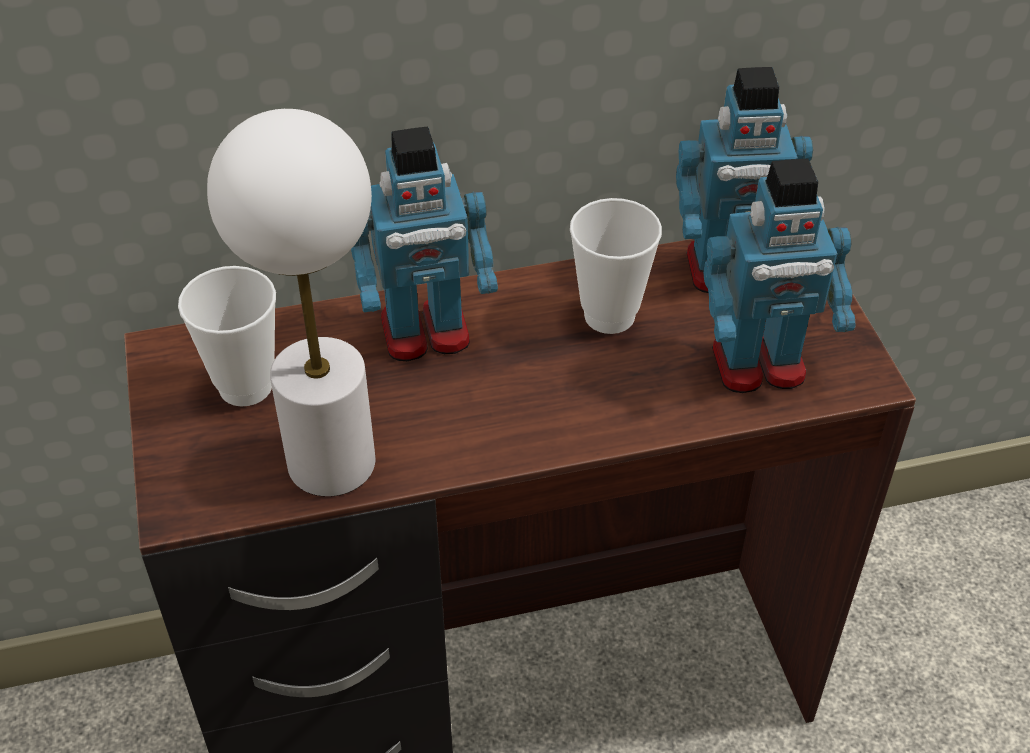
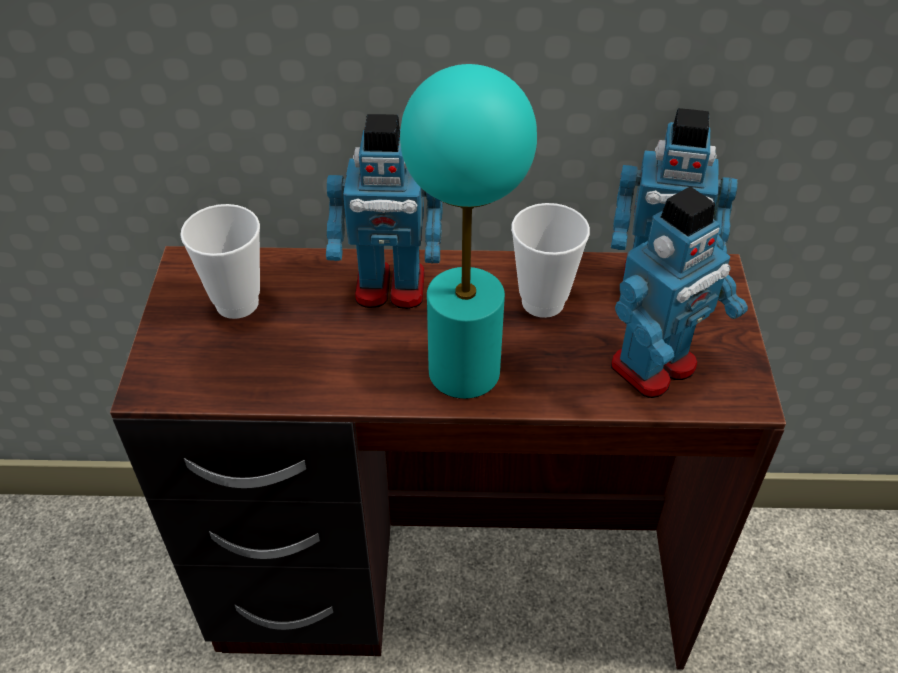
camera: 15 degrees right, 0 degrees up
white table lamp [207,109,376,497] -> none
toy robot [703,158,856,393] -> toy robot turned 45 degrees counterclockwise [611,186,748,398]
none -> turquoise table lamp [400,64,537,399]

